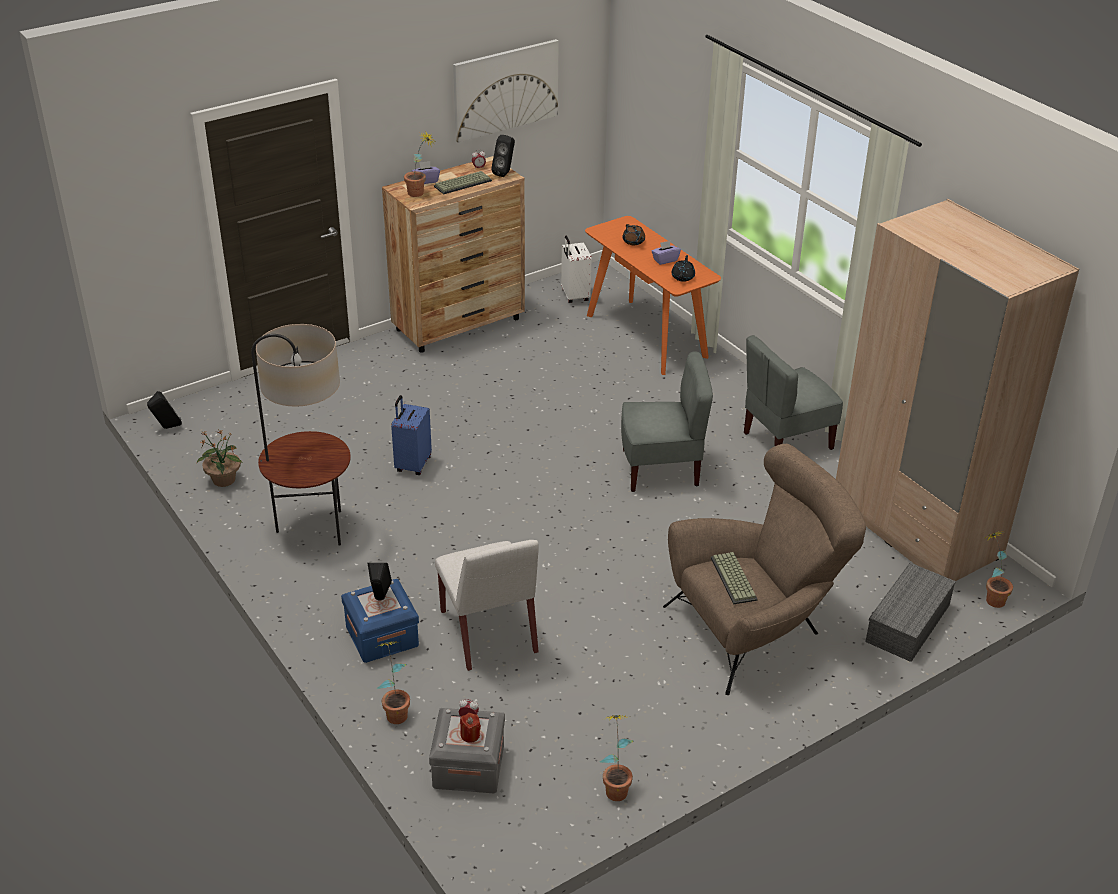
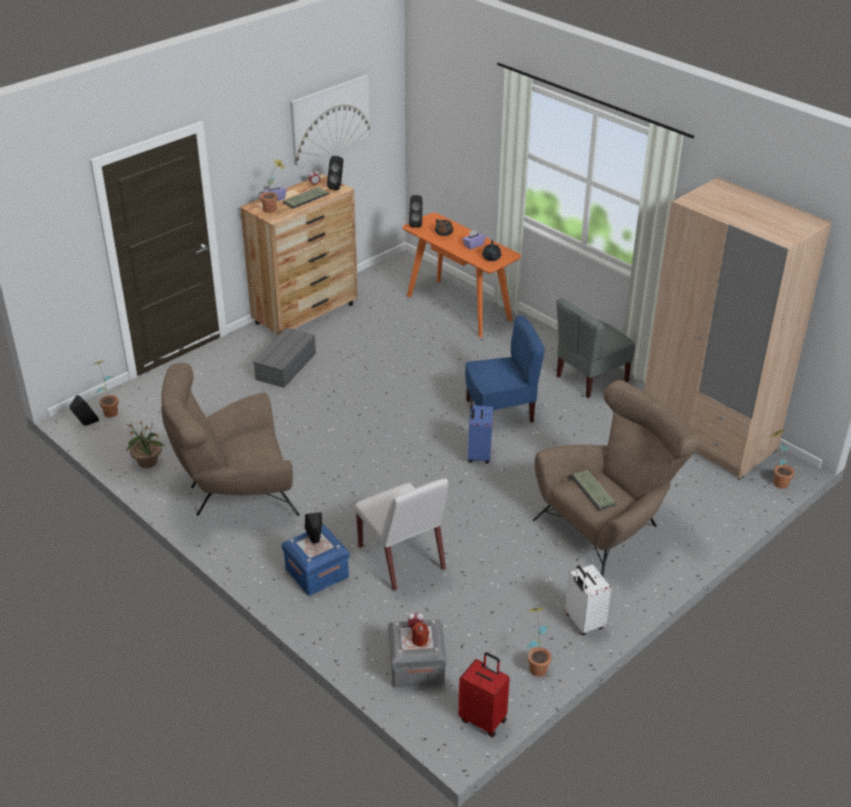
camera: 10 degrees left, 0 degrees up
floor lamp [251,324,351,546] -> brown armchair [161,363,300,516]
potted plant [375,642,410,724] -> potted plant moved to [94,360,119,417]
blue suitcase [391,395,432,475] -> blue suitcase moved to [468,399,493,464]
white suitcase [561,236,592,303] -> white suitcase moved to [565,564,611,635]
grey chair [621,352,713,492] -> blue chair [465,316,545,423]
grey storage box [865,563,956,662] -> grey storage box moved to [253,328,316,388]
none -> black speaker [409,195,422,228]
none -> red suitcase [458,652,510,737]

